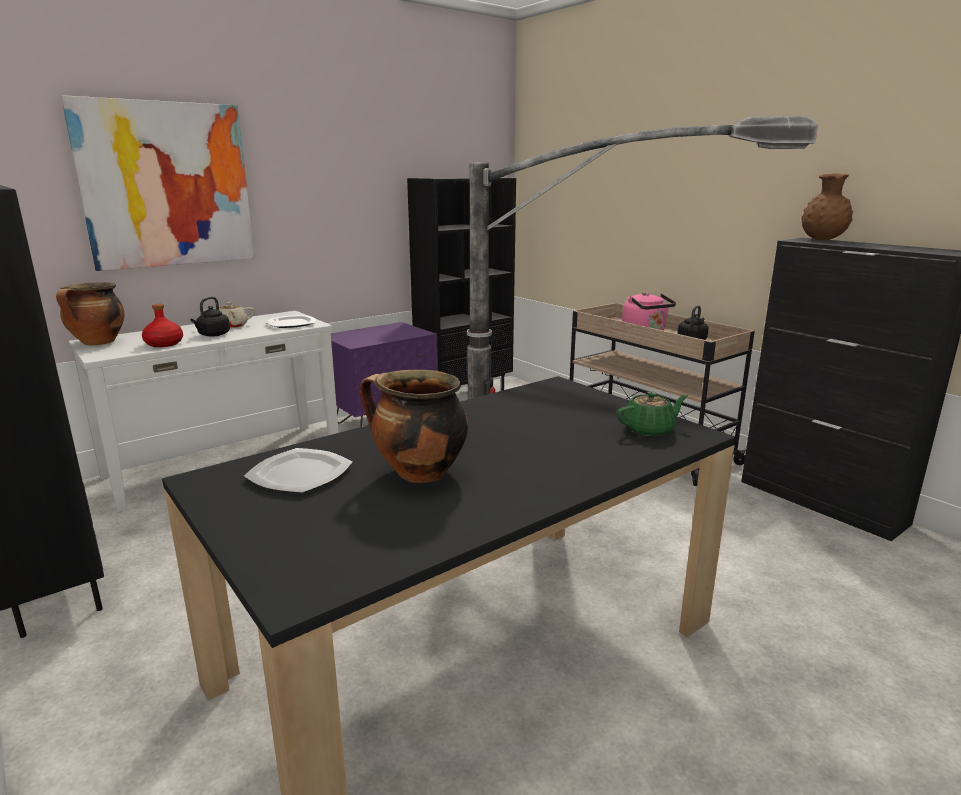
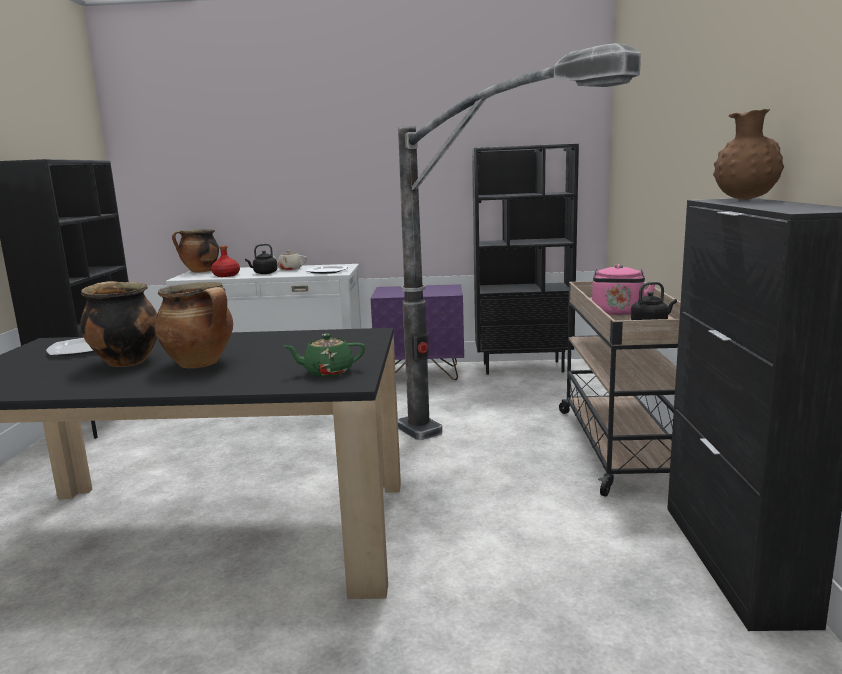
camera: 40 degrees right, 5 degrees down
picture [61,95,255,271] -> none
green teapot [617,392,688,436] -> green teapot turned 150 degrees clockwise [284,334,365,377]
none -> cooking pot [155,282,233,368]

